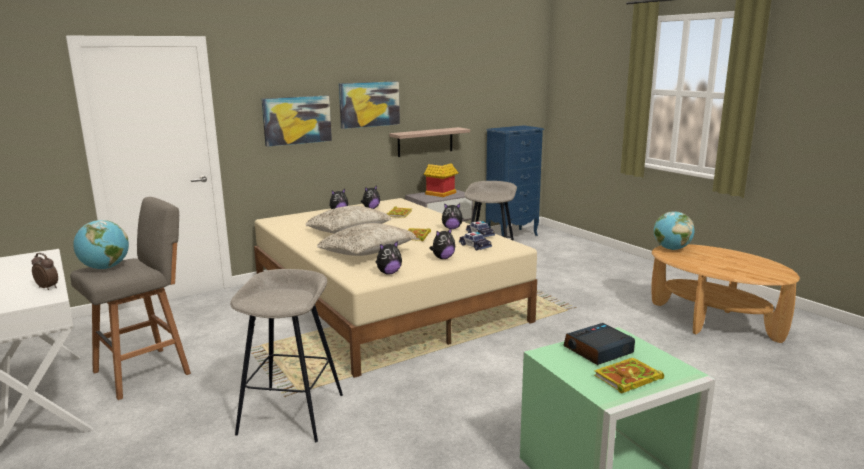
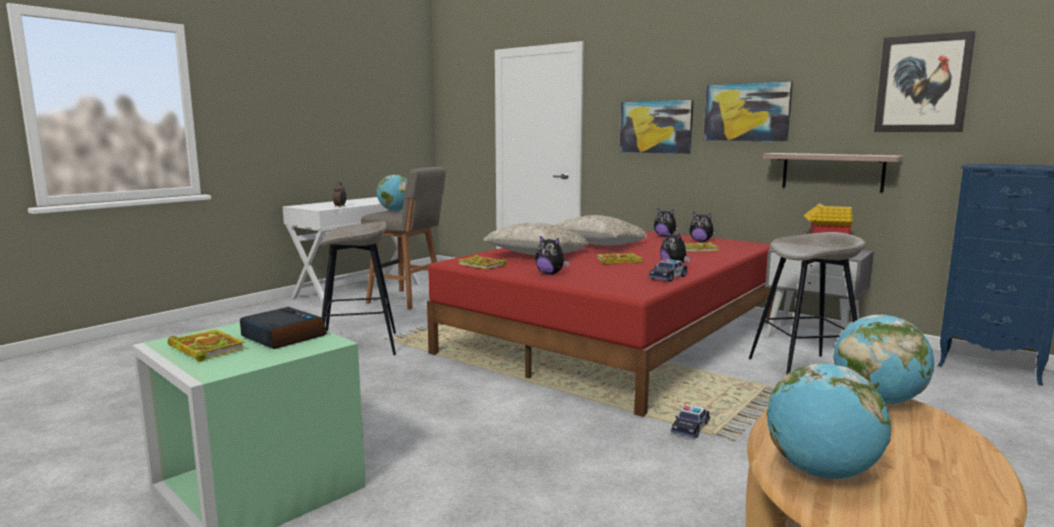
camera: 70 degrees right, 5 degrees down
beige bed [254,198,537,378] -> red bed [427,231,776,417]
plush toy [376,241,402,274] -> book [458,255,507,269]
toy car [459,232,492,250] -> toy car moved to [671,404,710,438]
none -> globe [767,363,891,479]
none -> picture [874,31,976,132]

